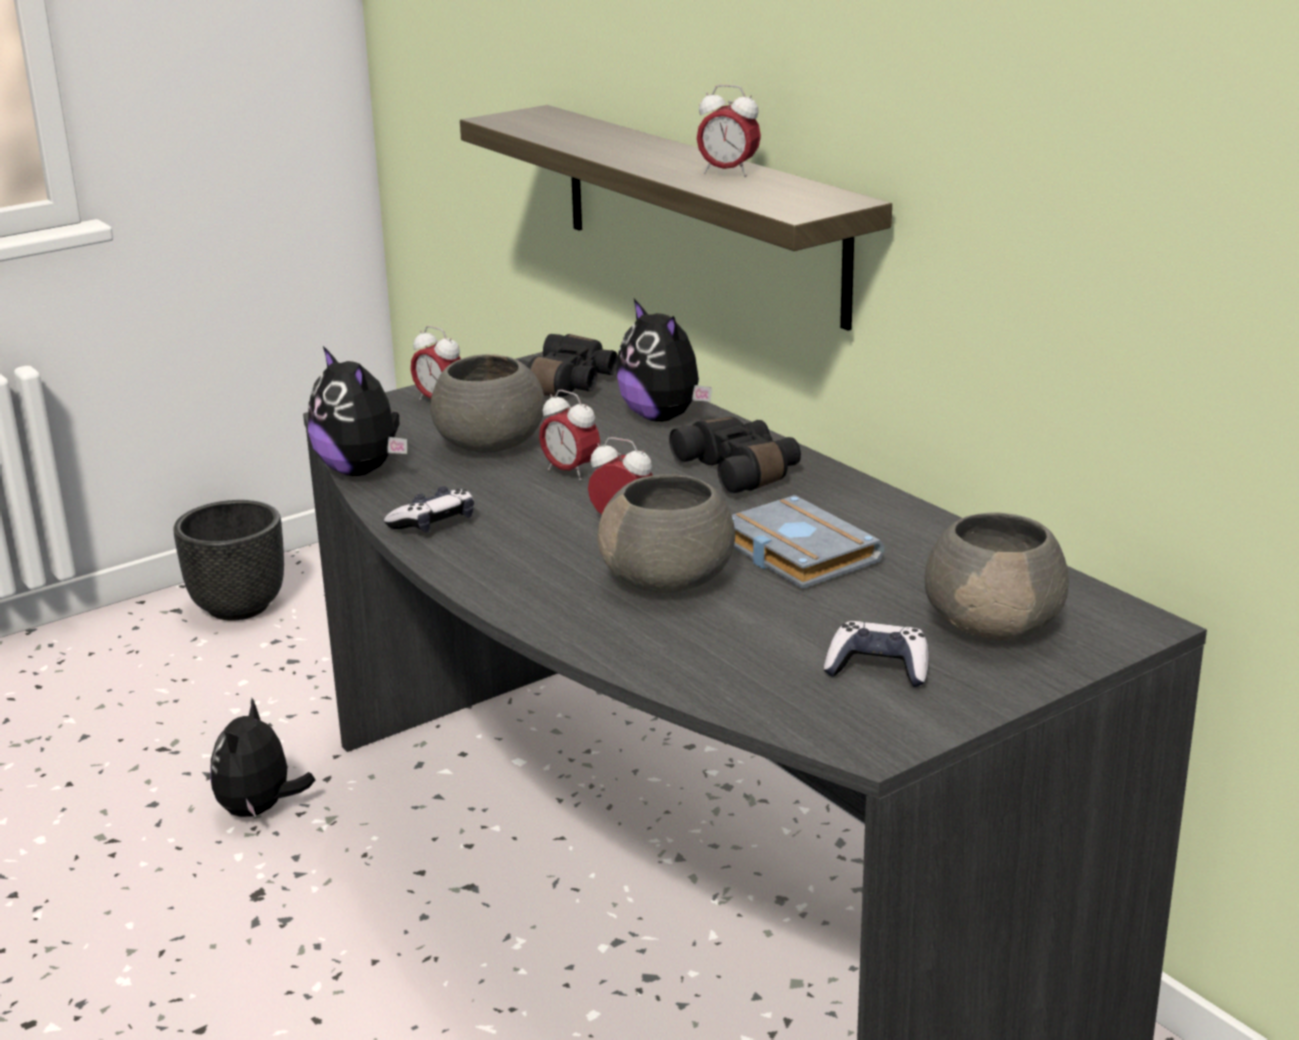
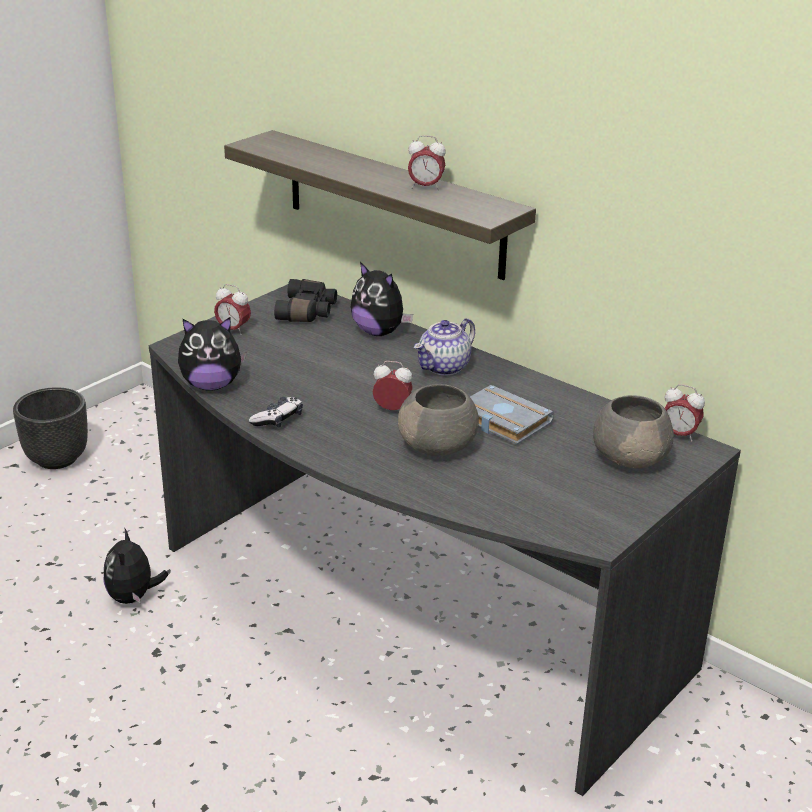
camera: 15 degrees left, 5 degrees up
plush toy [308,346,407,476] -> plush toy turned 45 degrees counterclockwise [178,317,246,391]
grey bowl [430,354,545,453] -> none
alarm clock [539,390,600,481] -> alarm clock moved to [665,384,705,442]
black binoculars [669,417,801,494] -> teapot [414,318,475,376]
game controller [824,621,929,687] -> none

